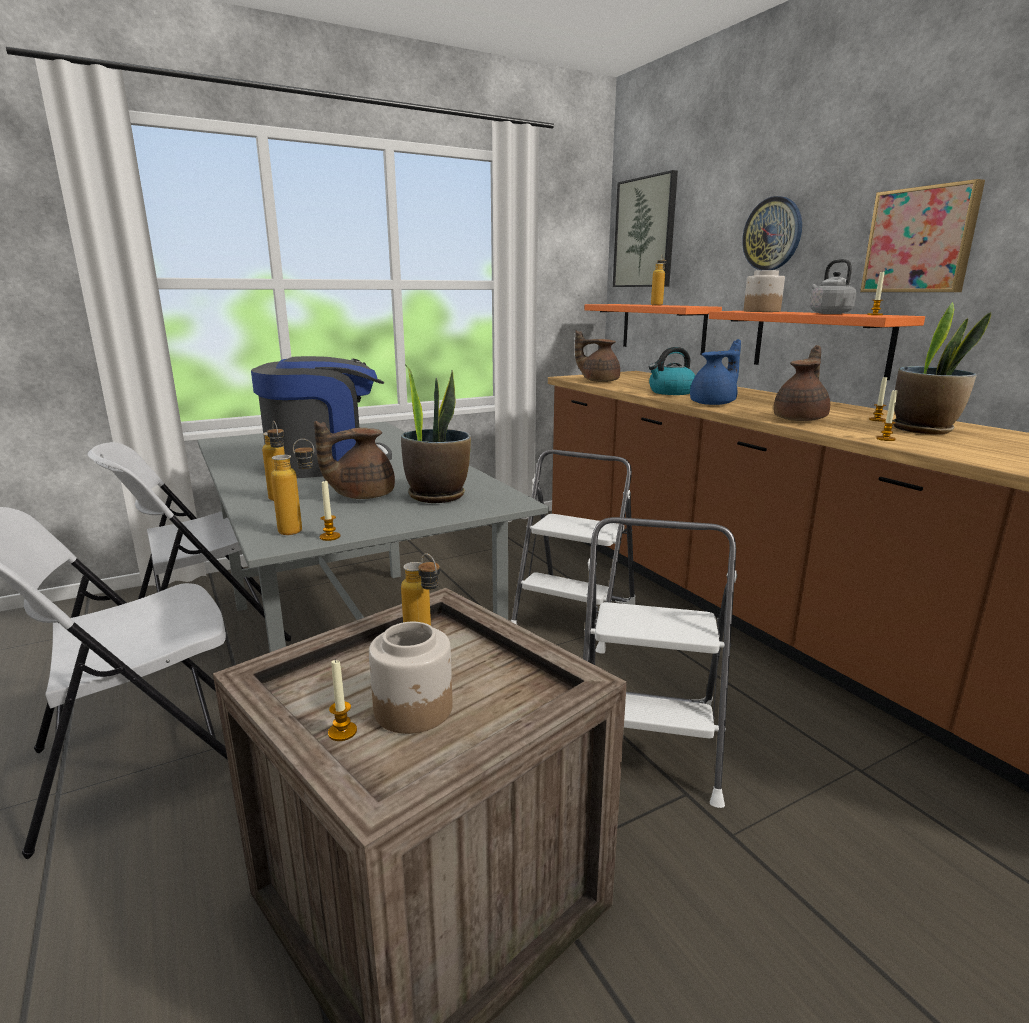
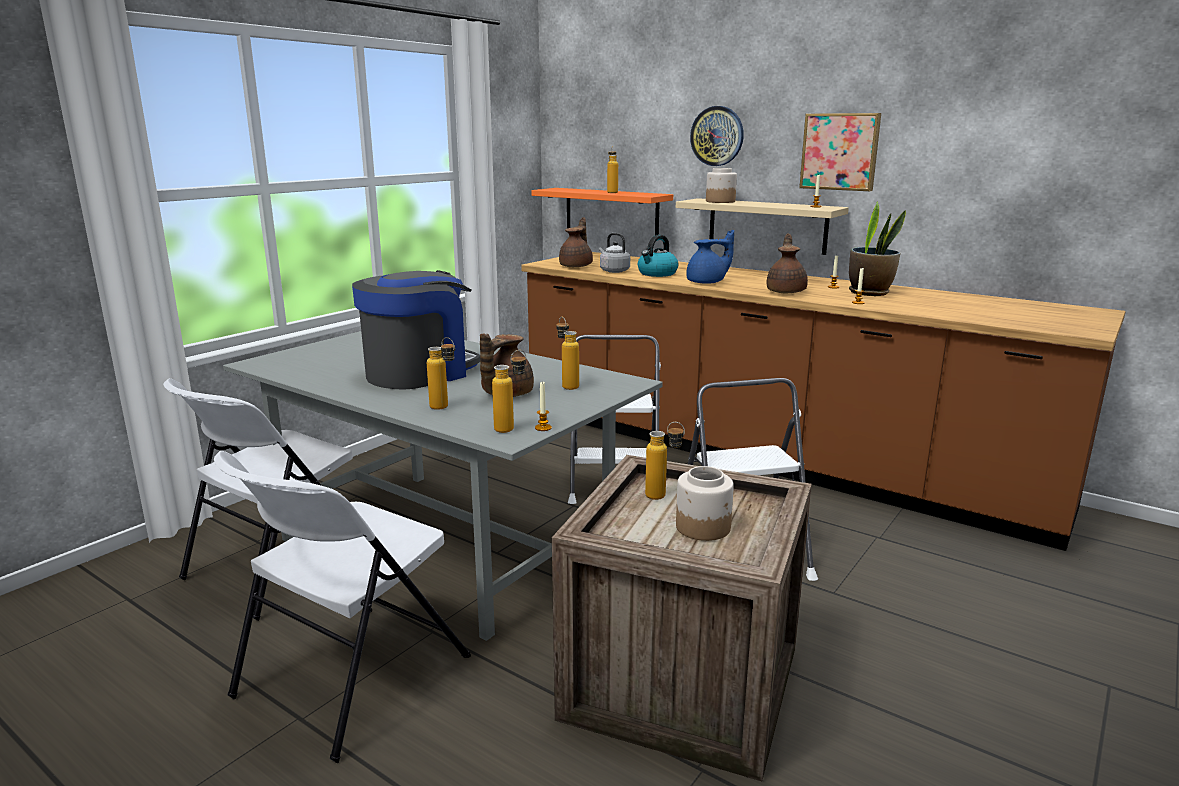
camera: 25 degrees left, 0 degrees up
candle [328,659,357,741] -> none
potted plant [401,363,471,503] -> bottle [556,317,579,390]
brown teapot [575,330,620,382] -> brown teapot turned 120 degrees clockwise [559,217,593,267]
picture [613,170,678,287] -> none
blue teapot [690,339,741,405] -> blue teapot turned 45 degrees clockwise [686,230,734,284]
orange shelf [709,311,925,380] -> beige shelf [676,198,849,255]
grey kettle [810,259,856,314] -> grey kettle moved to [599,233,630,273]

